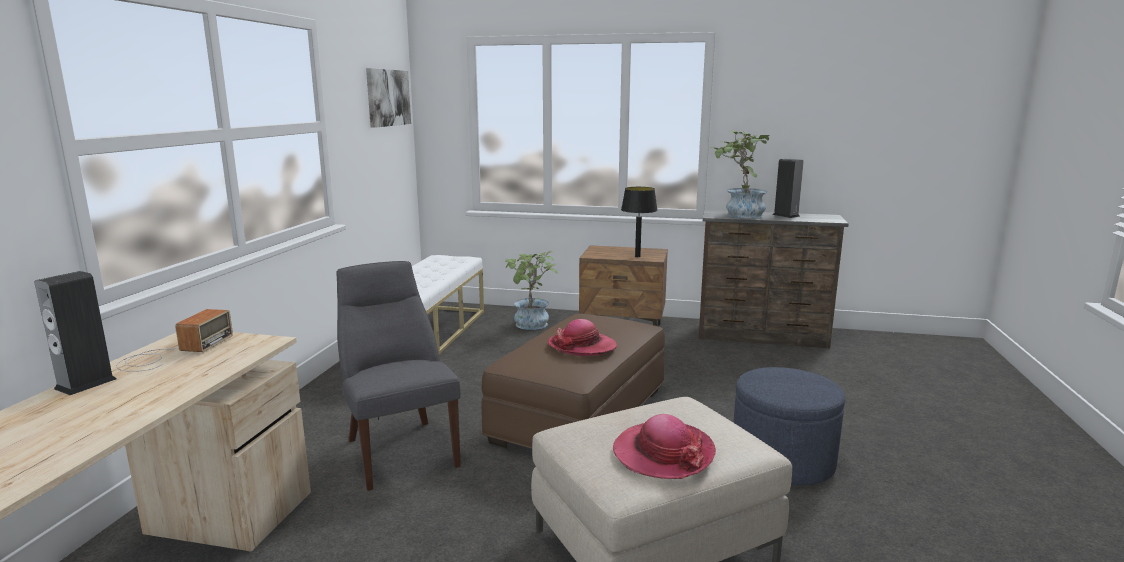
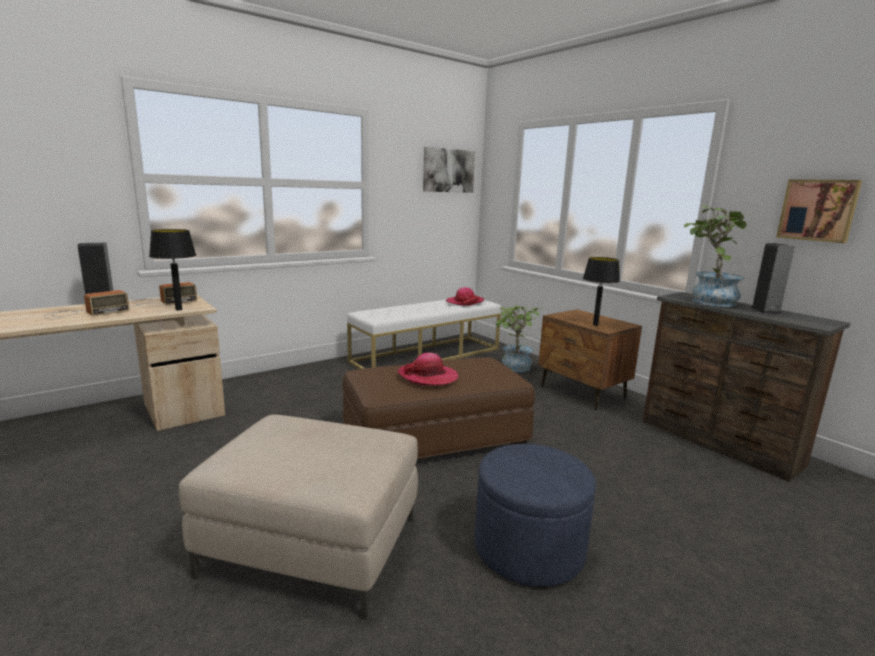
camera: 40 degrees right, 0 degrees up
grey chair [336,261,461,491] -> none
hat [613,414,716,479] -> hat moved to [446,287,484,306]
none -> radio [43,290,129,319]
none -> black table lamp [149,229,196,311]
none -> picture [776,179,862,243]

